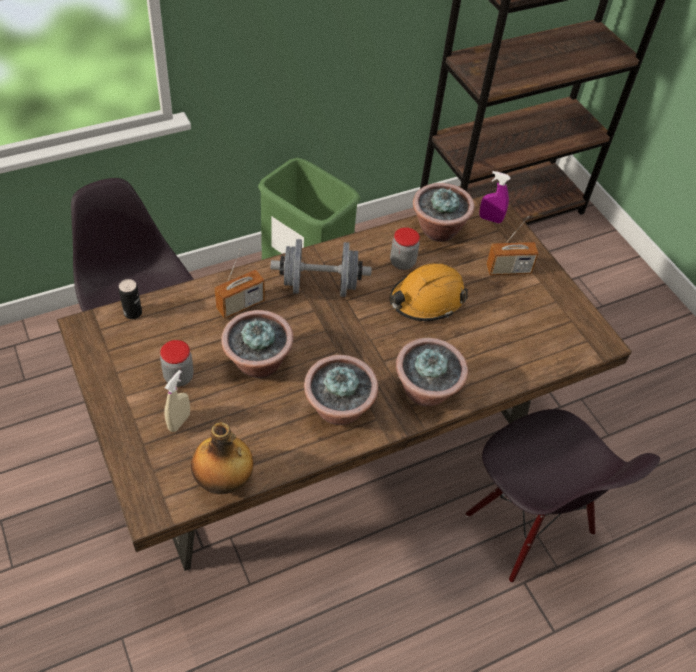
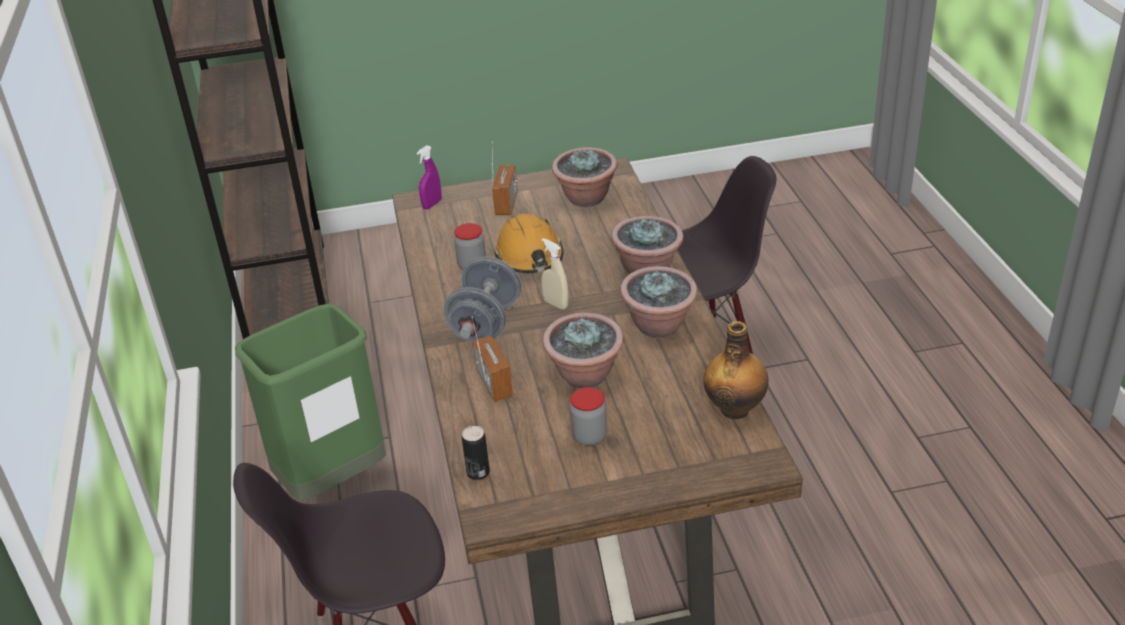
camera: 70 degrees left, 15 degrees down
beige spray bottle [165,370,190,432] -> beige spray bottle moved to [541,238,569,309]
potted plant [413,183,474,242] -> potted plant moved to [552,147,618,207]

